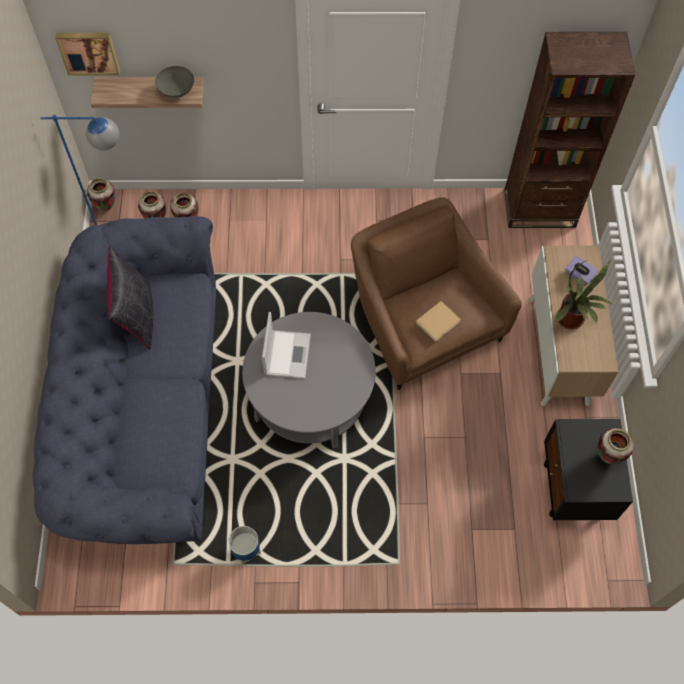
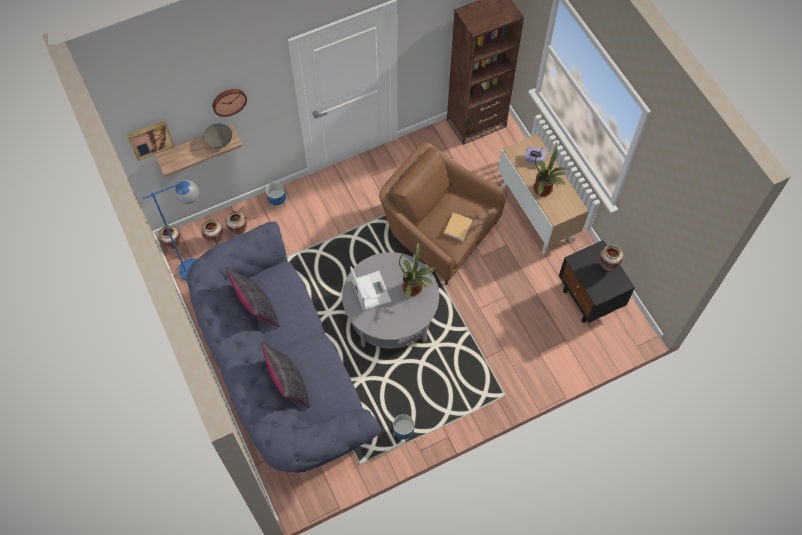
camera: 25 degrees left, 0 degrees up
none -> wall clock [212,89,247,117]
none -> black pillow [261,342,310,408]
none -> planter [266,182,286,210]
none -> potted plant [399,243,436,299]

